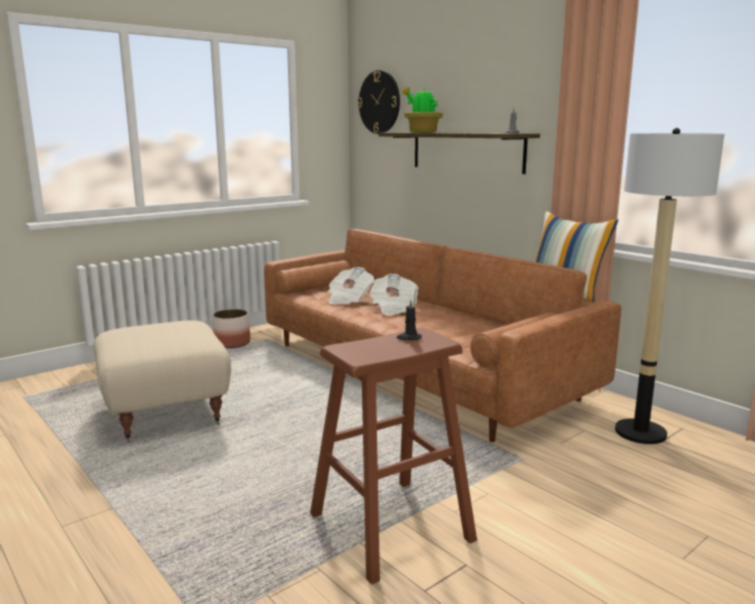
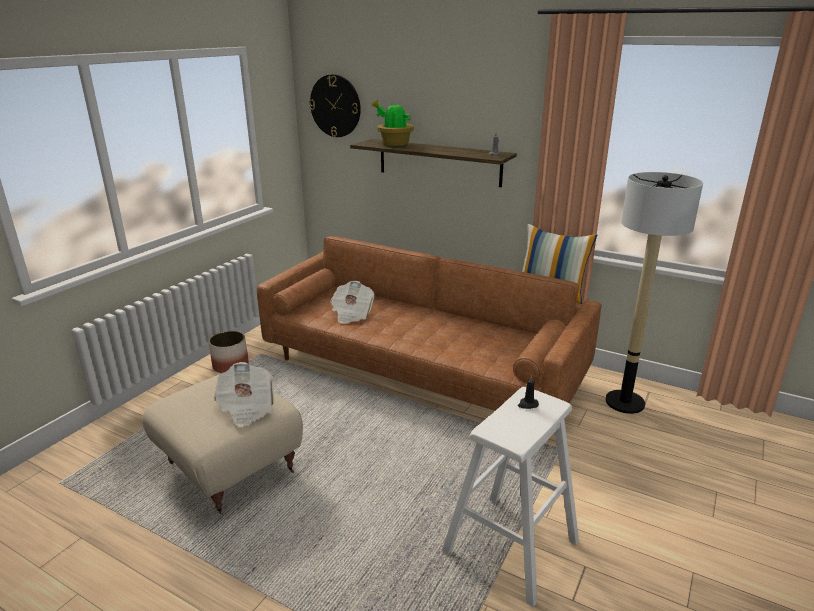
camera: 20 degrees left, 10 degrees up
brown stool [310,328,477,585] -> white stool [442,387,579,607]
newspaper [369,274,418,315] -> newspaper moved to [214,362,275,427]

